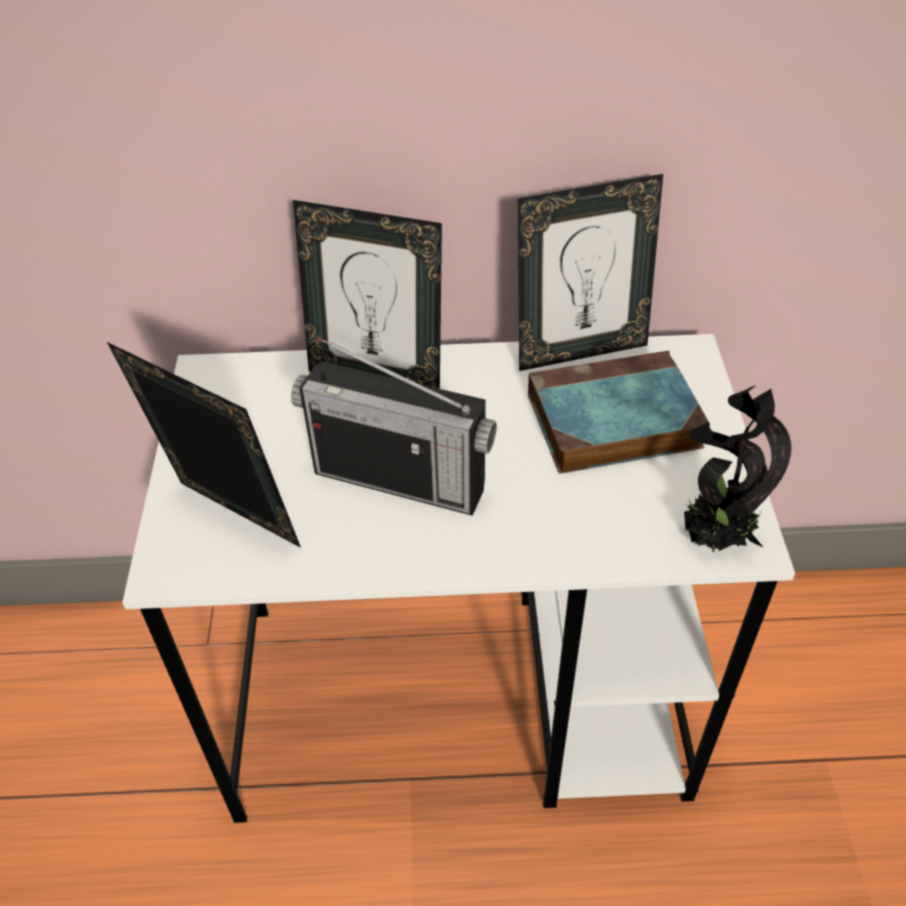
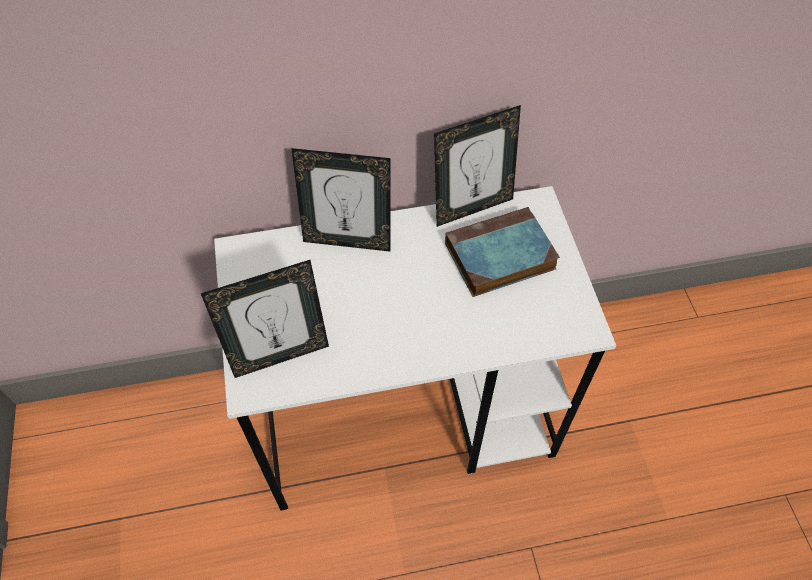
camera: 10 degrees left, 10 degrees up
picture frame [107,342,301,548] -> picture frame turned 135 degrees clockwise [201,260,329,378]
radio [291,336,497,516] -> none
potted plant [684,386,791,552] -> none

